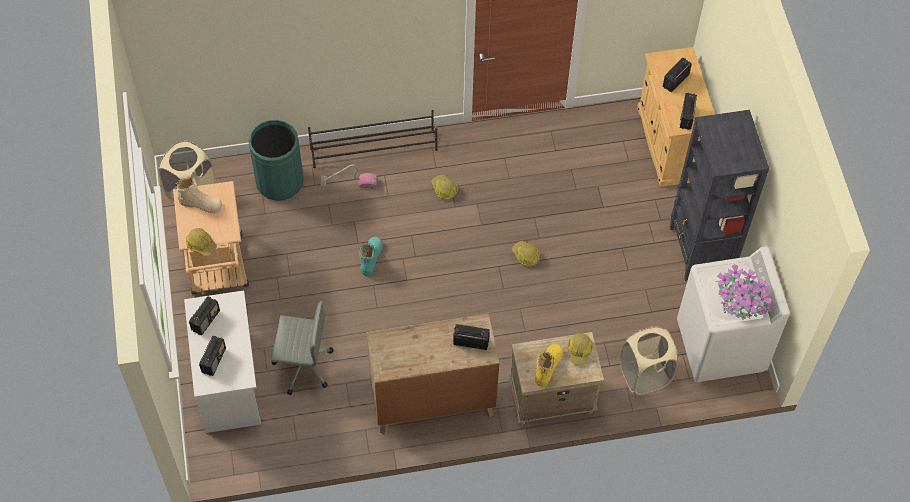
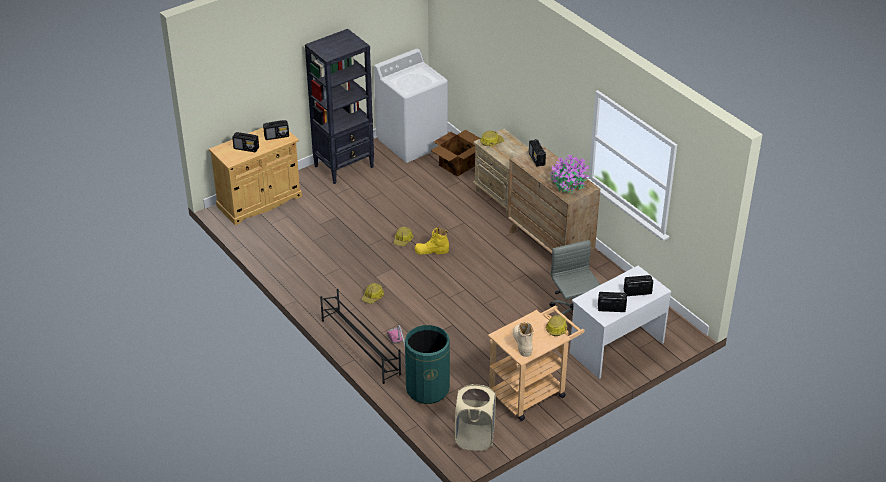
camera: 115 degrees left, 20 degrees down
turquoise boot [359,237,383,276] -> none
yellow boot [535,344,563,387] -> yellow boot moved to [415,227,449,255]
beige laundry basket [620,326,678,395] -> cardboard box [431,130,481,177]
potted plant [716,264,772,320] -> potted plant moved to [550,153,589,193]

